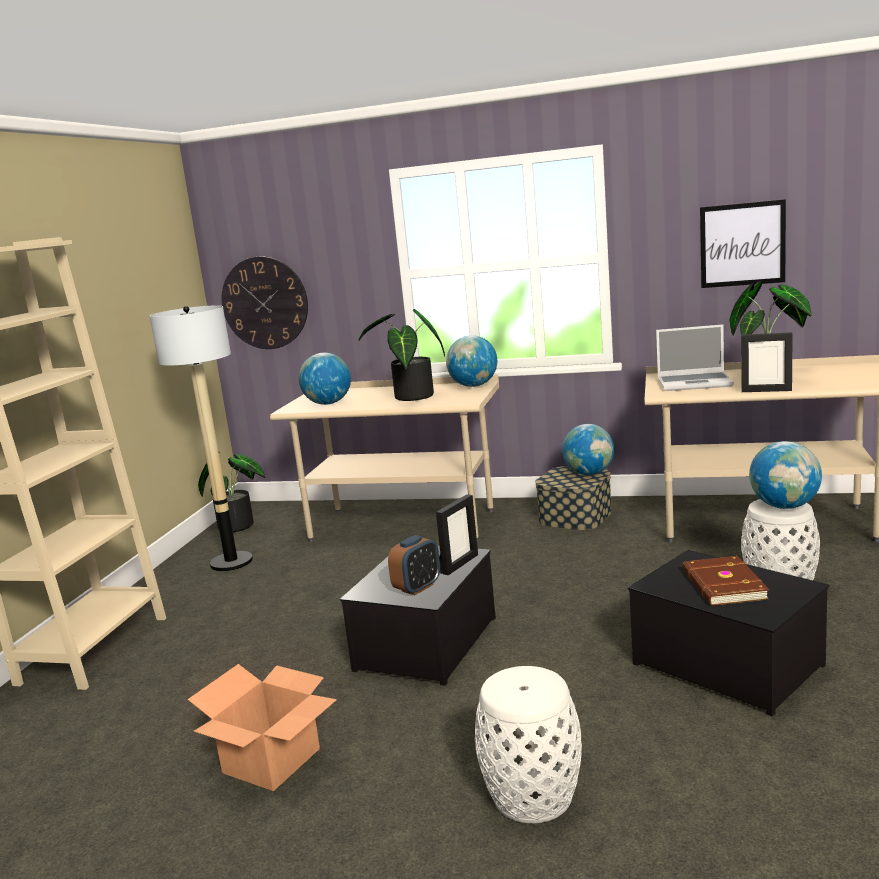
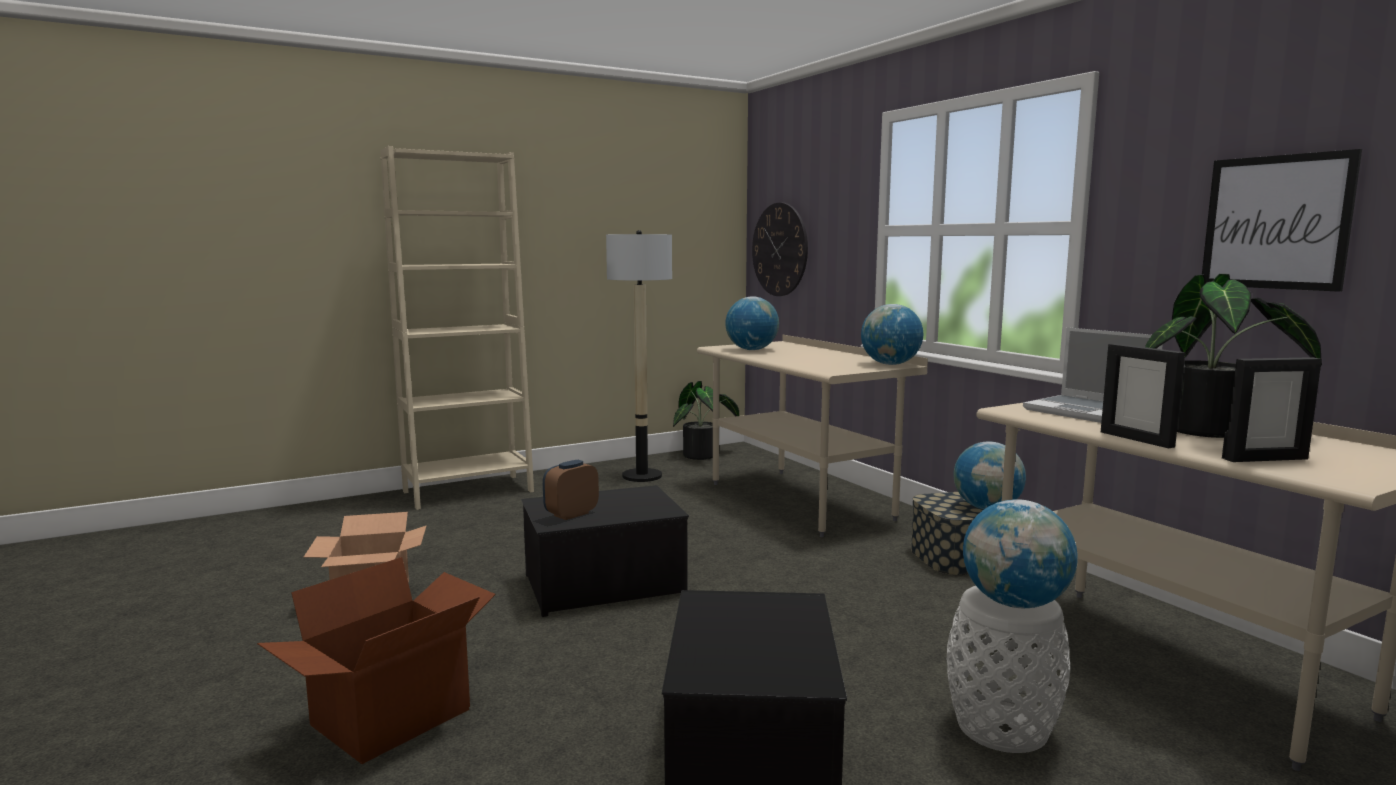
camera: 45 degrees right, 5 degrees down
potted plant [358,309,445,401] -> none
alarm clock [388,535,440,595] -> alarm clock turned 135 degrees clockwise [543,460,599,520]
picture frame [436,494,478,575] -> picture frame moved to [1222,357,1322,462]
white stool [475,666,582,823] -> cardboard box [257,557,496,764]
brown book [683,556,770,606] -> none

